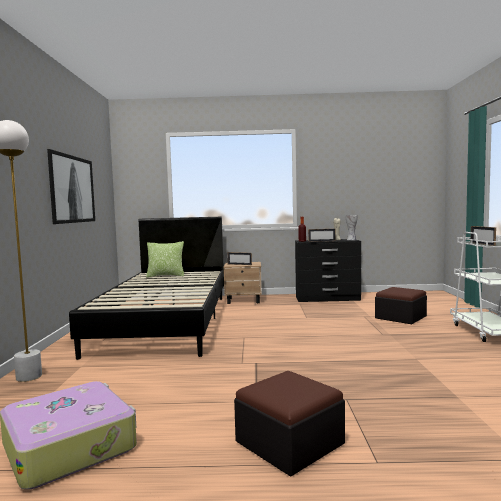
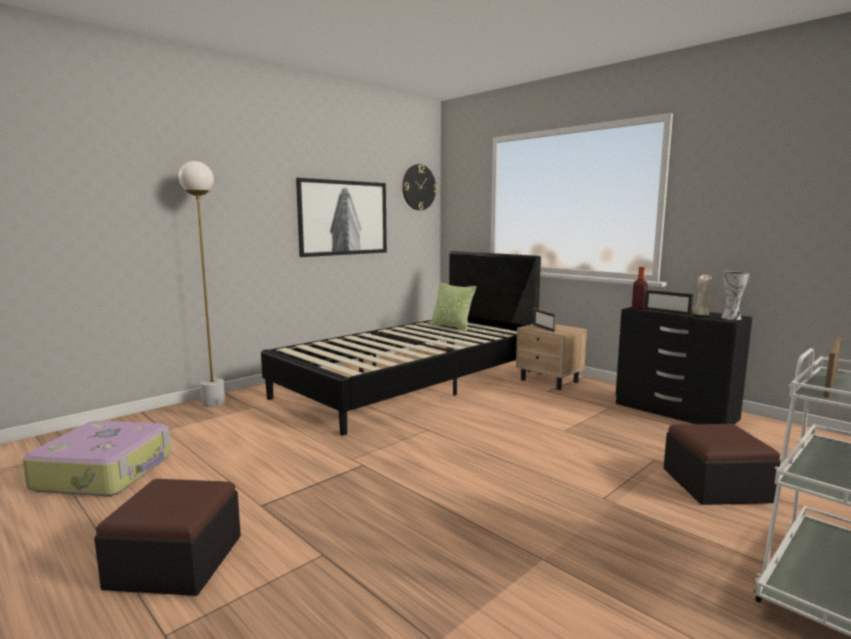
camera: 45 degrees right, 5 degrees up
none -> wall clock [402,164,437,210]

